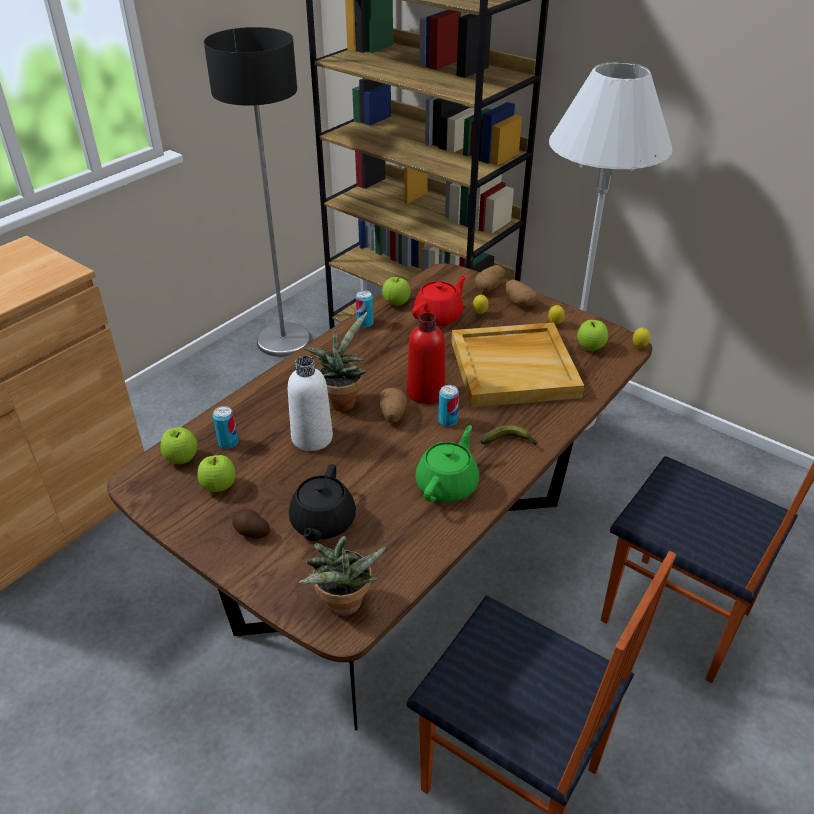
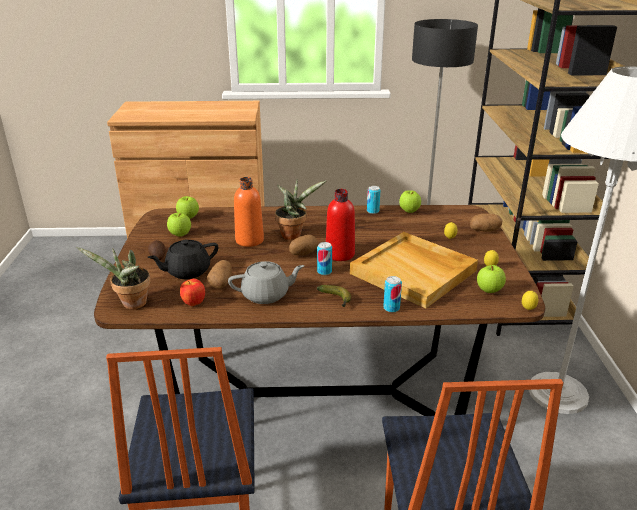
camera: 50 degrees right, 10 degrees down
can [213,406,238,449] -> can moved to [383,276,402,313]
white bottle [288,356,333,451] -> orange bottle [234,177,264,247]
red teapot [412,275,467,326] -> none
green teapot [415,425,479,502] -> grey teapot [228,261,304,304]
potato [505,280,539,307] -> potato moved to [207,260,232,289]
none -> apple [180,279,205,306]

